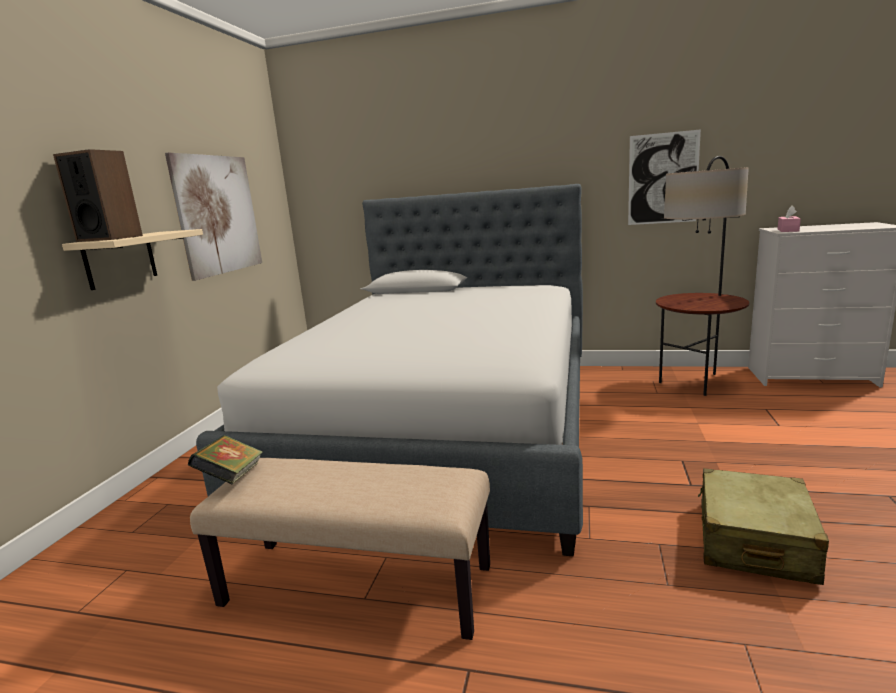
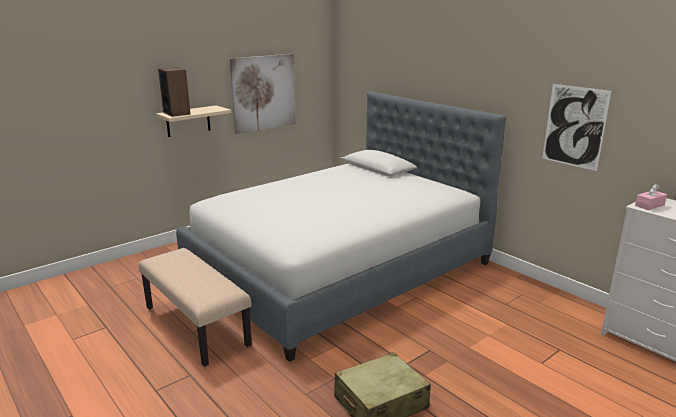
camera: 35 degrees right, 5 degrees up
book [188,435,263,484] -> none
floor lamp [656,156,749,396] -> none

